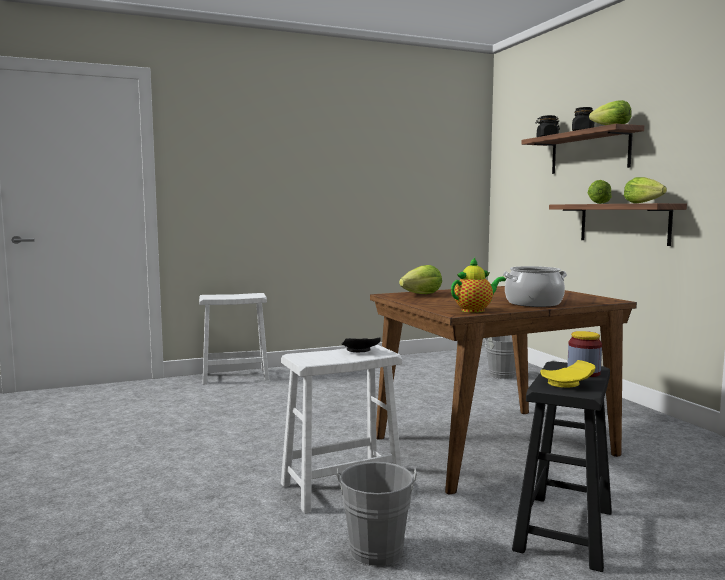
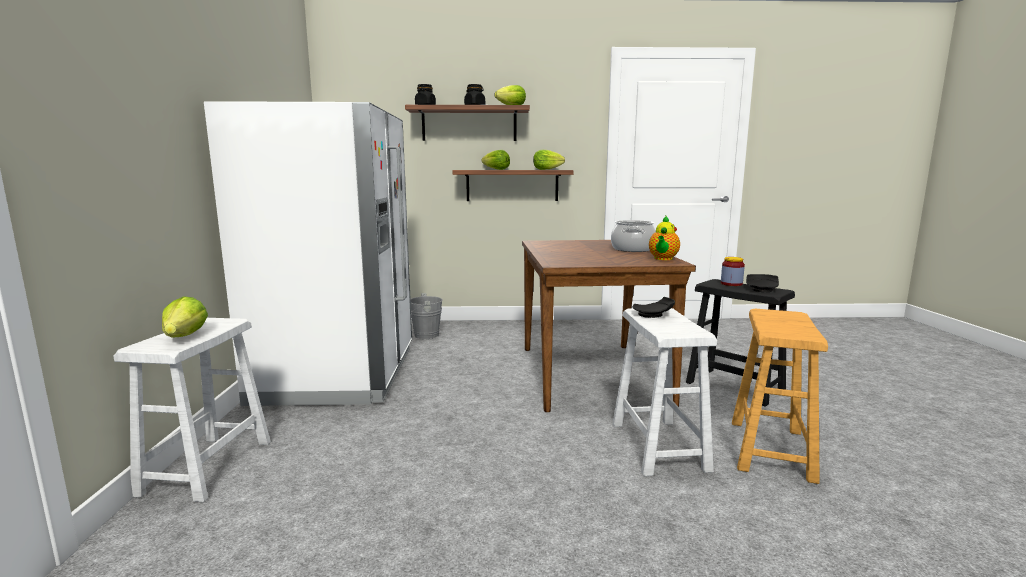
camera: 70 degrees left, 5 degrees up
grey bucket [336,462,417,567] -> brown stool [732,309,828,484]
lettuce [399,265,442,294] -> lettuce moved to [162,296,208,338]
teapot [451,258,506,313] -> teapot turned 150 degrees counterclockwise [649,216,680,260]
yellow plate [540,360,595,388] -> black plate [746,274,779,292]
none -> white fridge [204,101,412,406]

